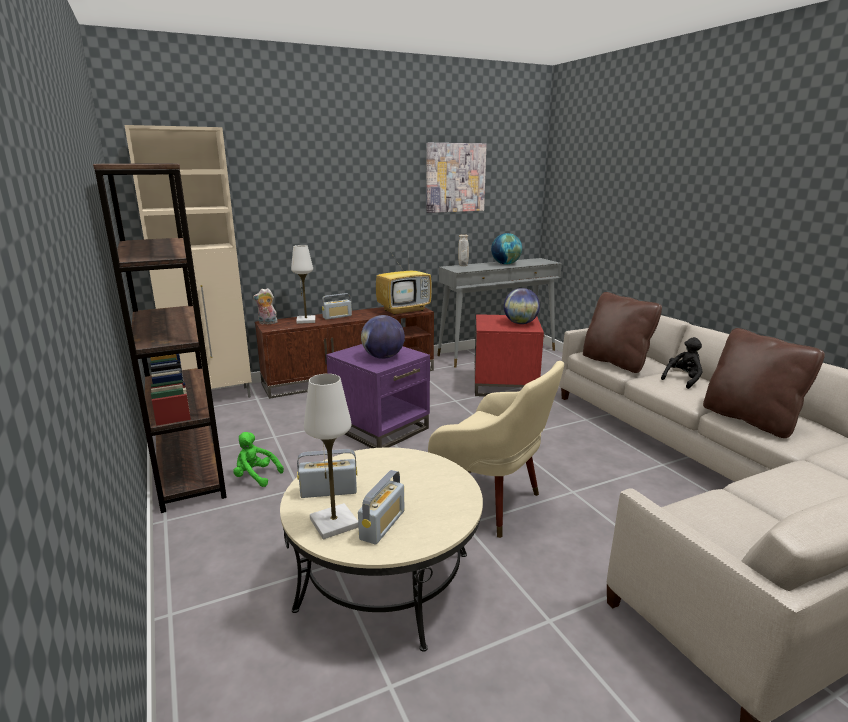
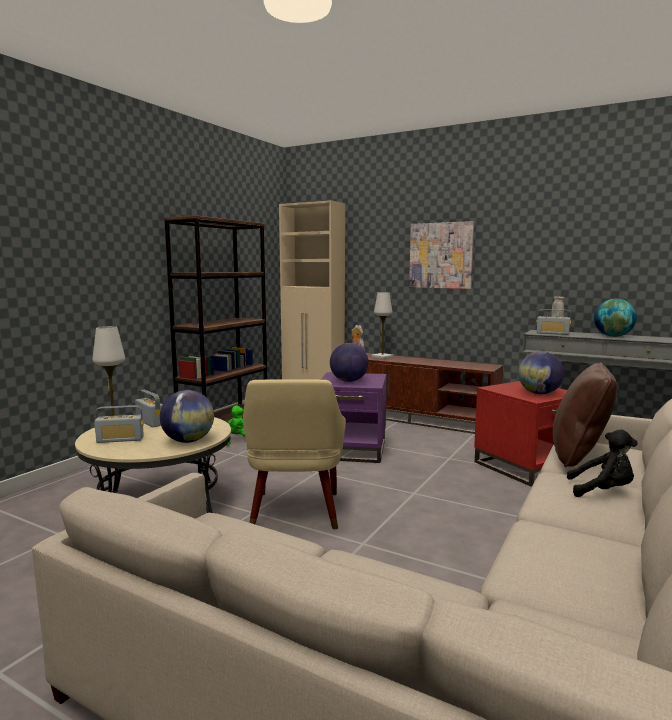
camera: 55 degrees right, 10 degrees down
radio [322,293,352,320] -> radio moved to [537,309,571,335]
television [376,257,432,315] -> none
picture [426,143,487,213] -> picture moved to [409,221,474,289]
brown pillow [703,328,825,438] -> none
none -> globe [160,390,214,443]

